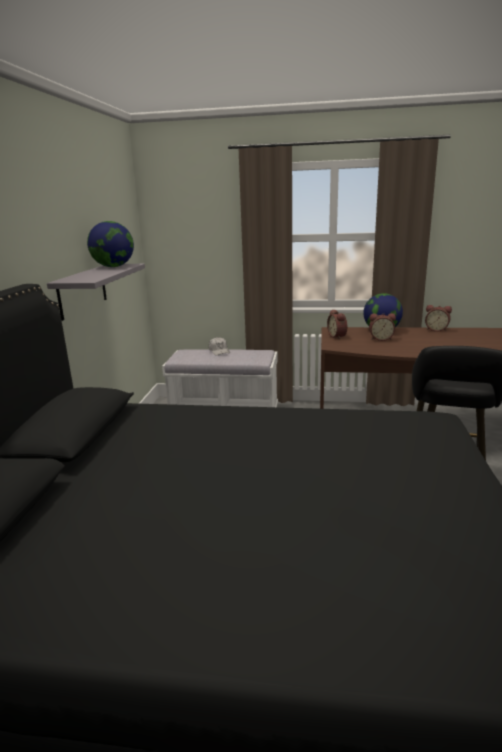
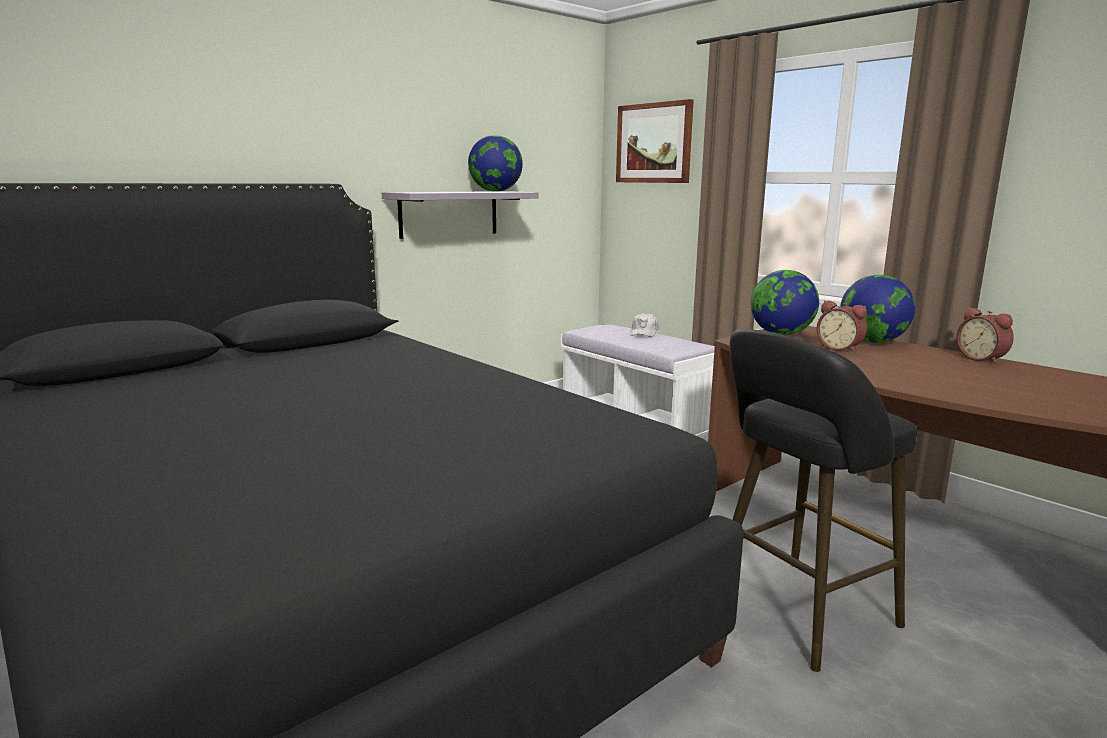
camera: 40 degrees right, 5 degrees down
alarm clock [327,309,347,339] -> globe [751,270,819,335]
none -> picture [616,99,694,183]

